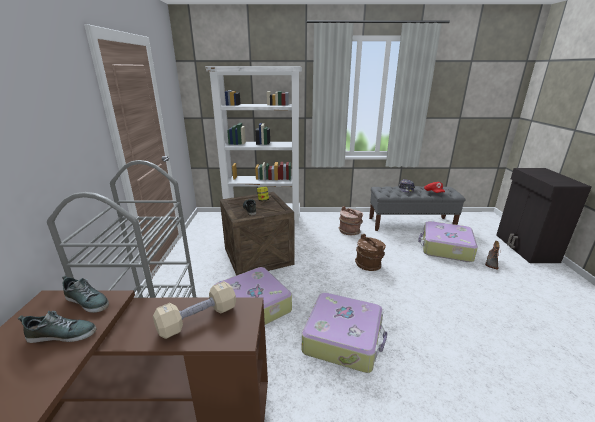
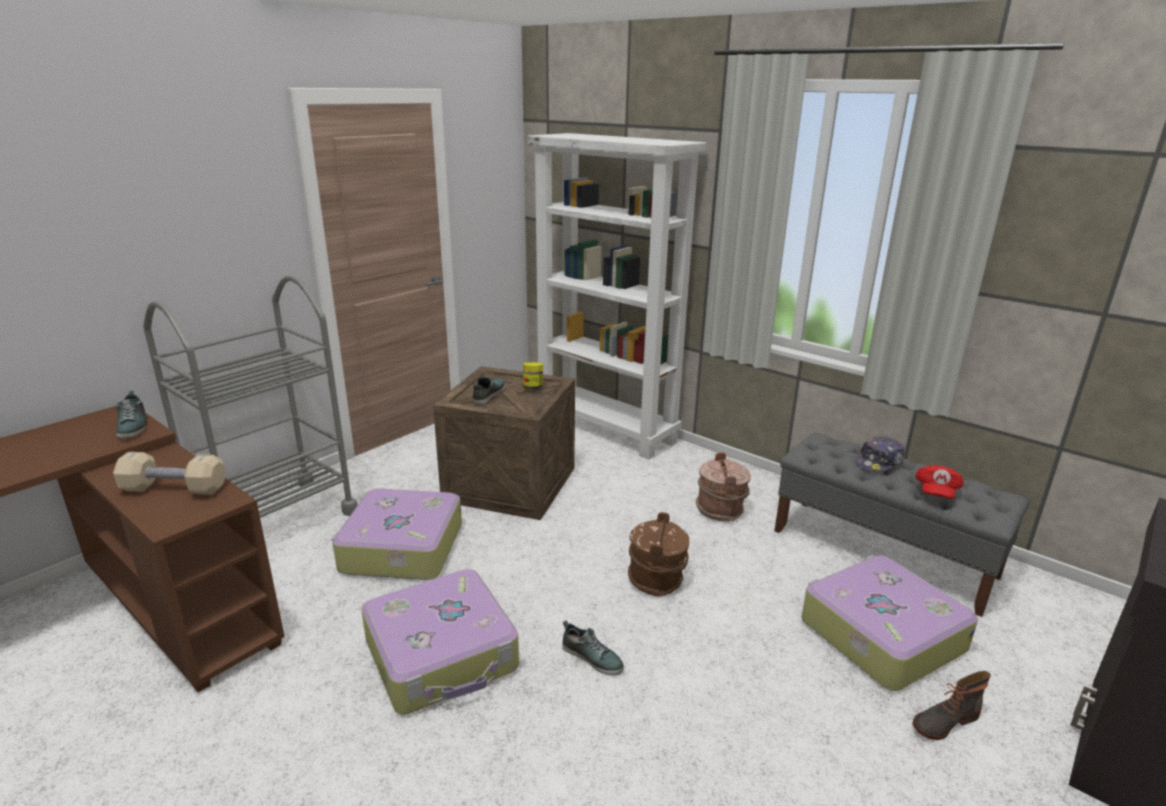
camera: 40 degrees right, 0 degrees up
shoe [17,311,96,343] -> shoe moved to [562,620,624,676]

